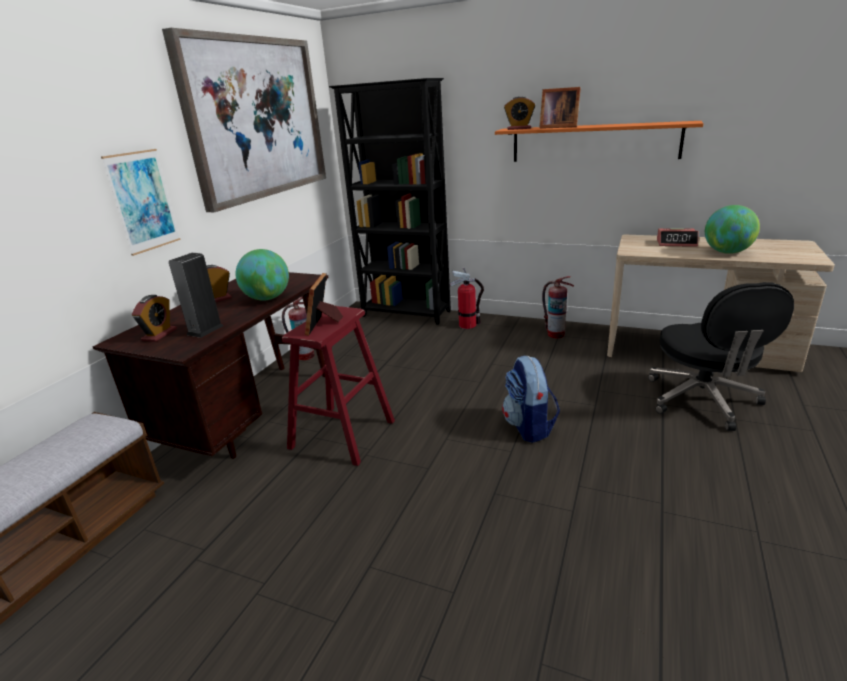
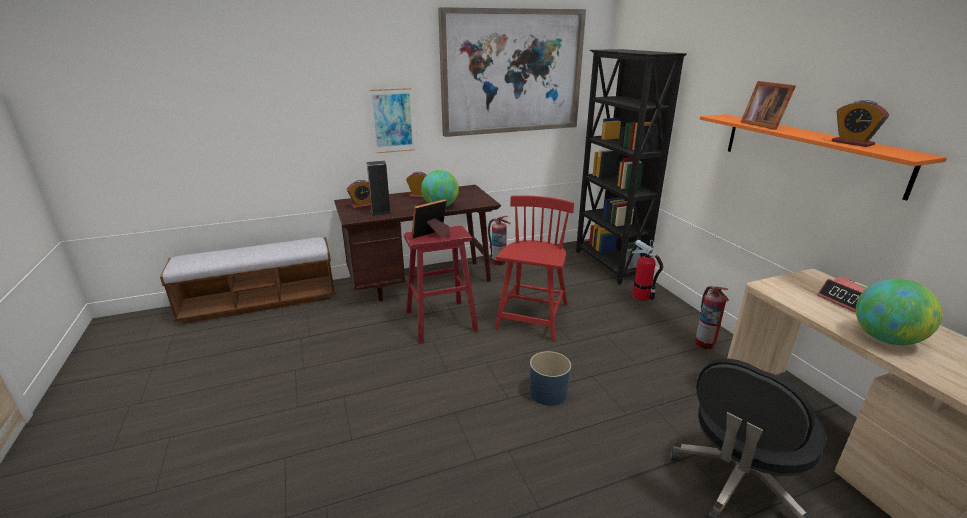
camera: 45 degrees right, 0 degrees up
backpack [502,355,560,443] -> blue planter [529,351,571,406]
alarm clock [504,96,535,130] -> alarm clock moved to [831,100,889,147]
none -> red chair [495,195,574,341]

